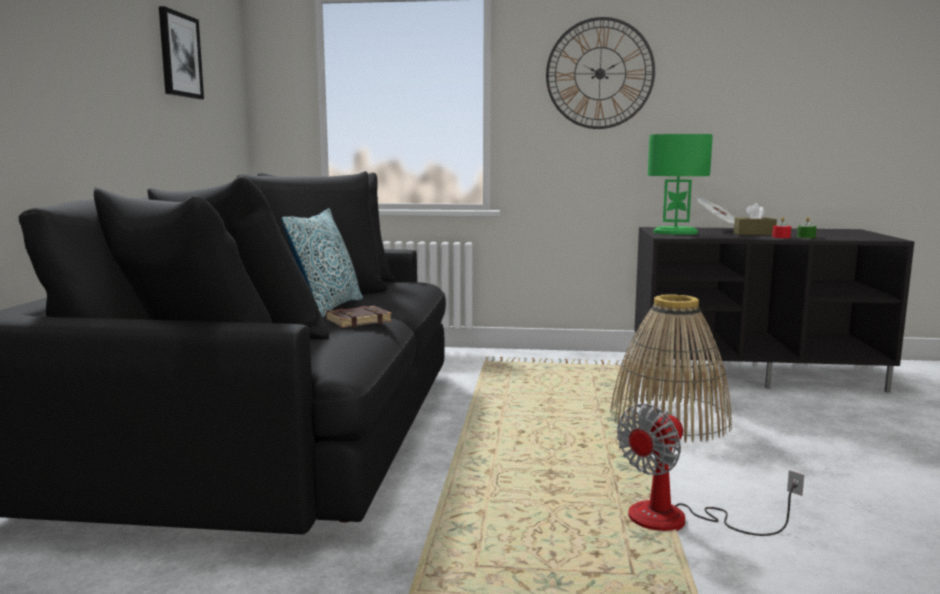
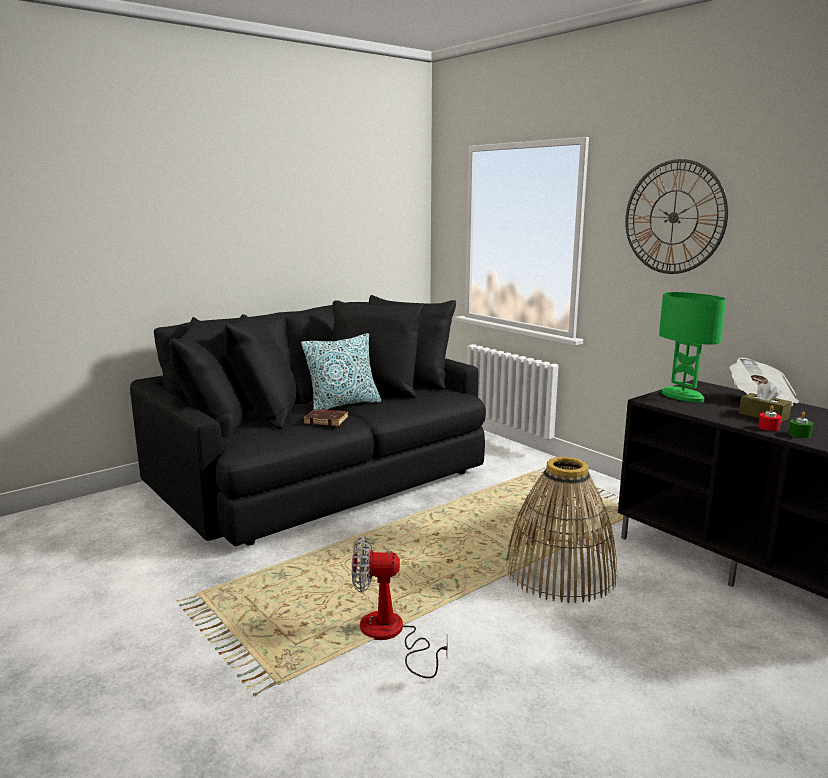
camera: 45 degrees right, 5 degrees up
picture [159,6,204,99] -> none

